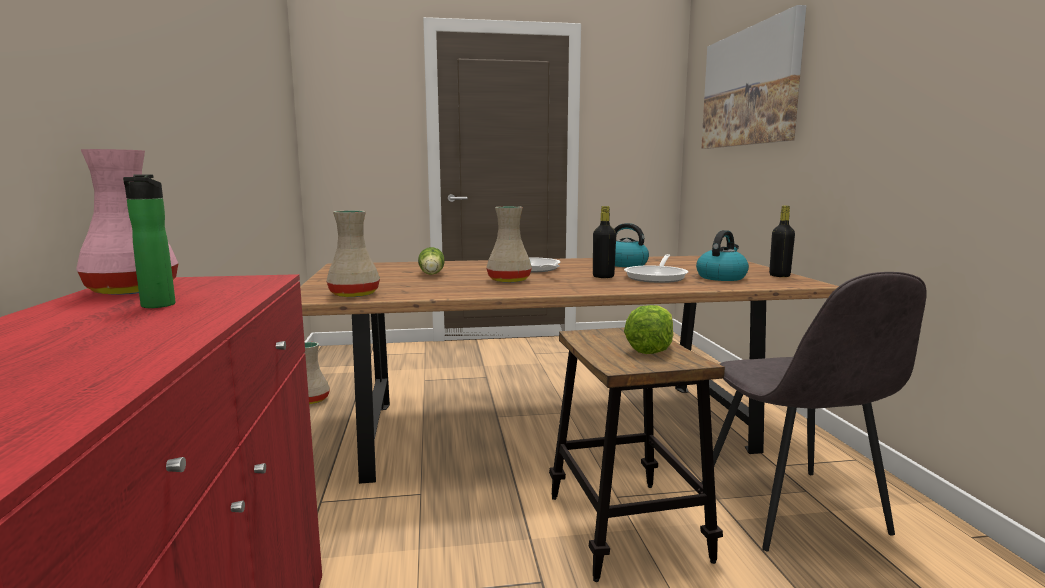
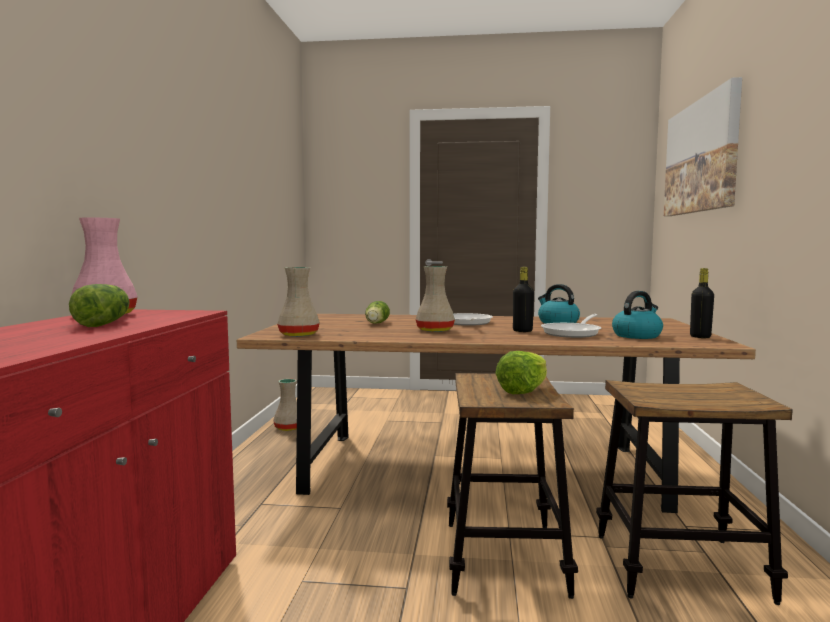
camera: 15 degrees right, 5 degrees down
bottle [123,175,175,308] -> lettuce [69,284,130,327]
grey chair [702,272,927,552] -> stool [596,380,793,605]

